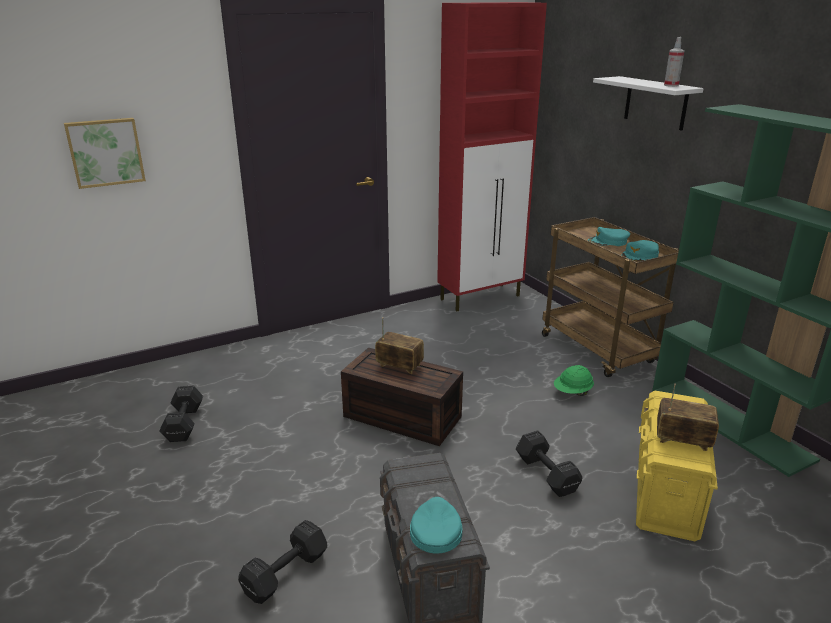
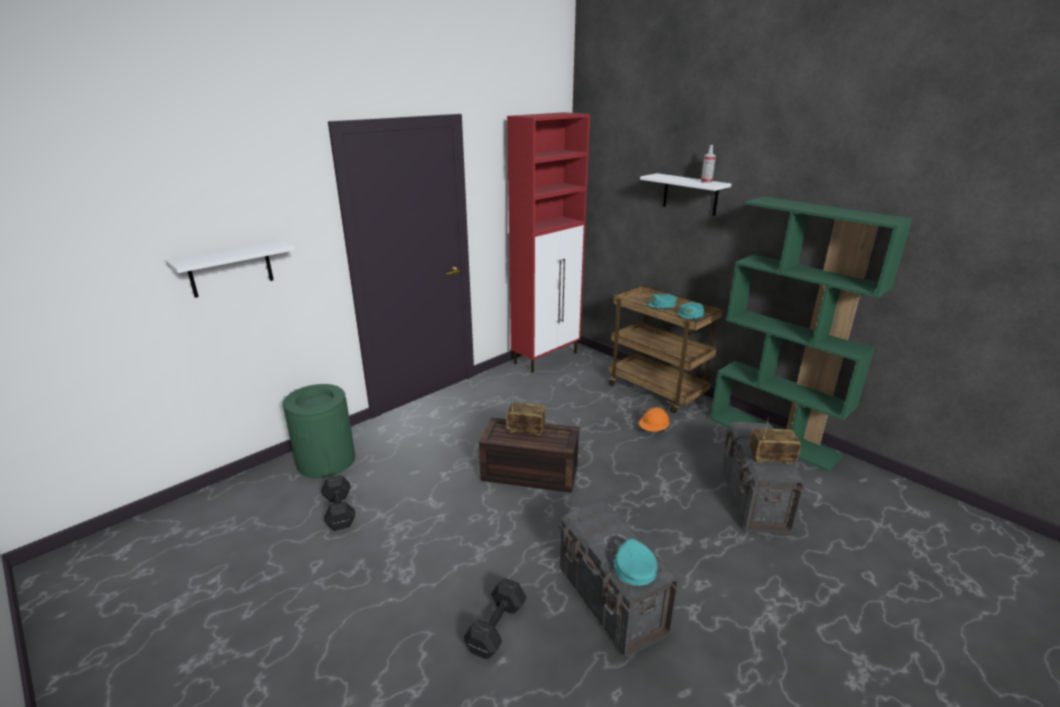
camera: 15 degrees left, 0 degrees up
picture [64,118,146,189] -> white shelf [166,240,296,298]
black dumbbell [516,431,583,497] -> none
green hard hat [554,365,594,396] -> orange hard hat [639,407,670,432]
yellow storage box [636,390,718,541] -> grey storage box [722,422,807,534]
none -> green trash can [283,384,355,478]

